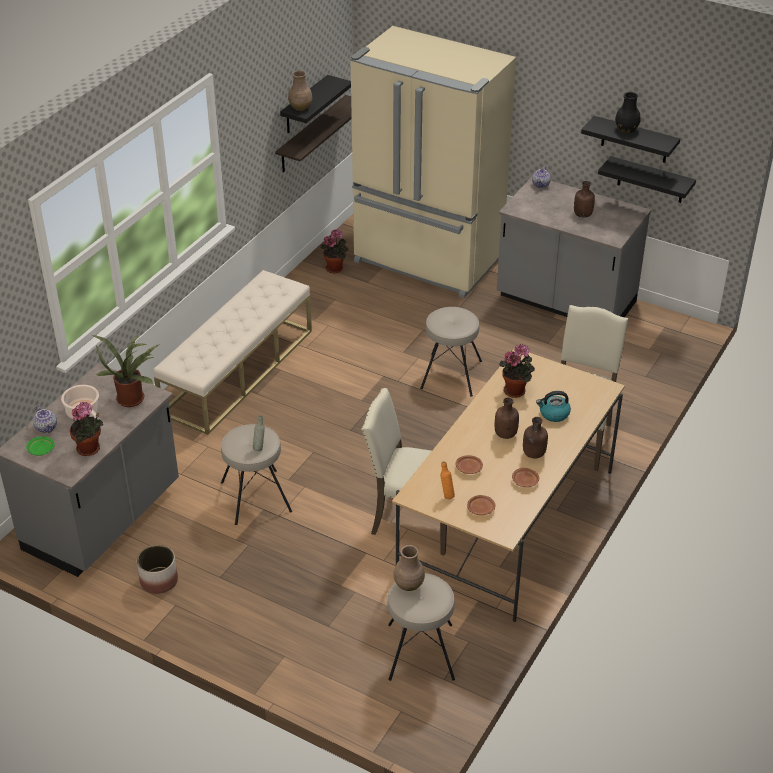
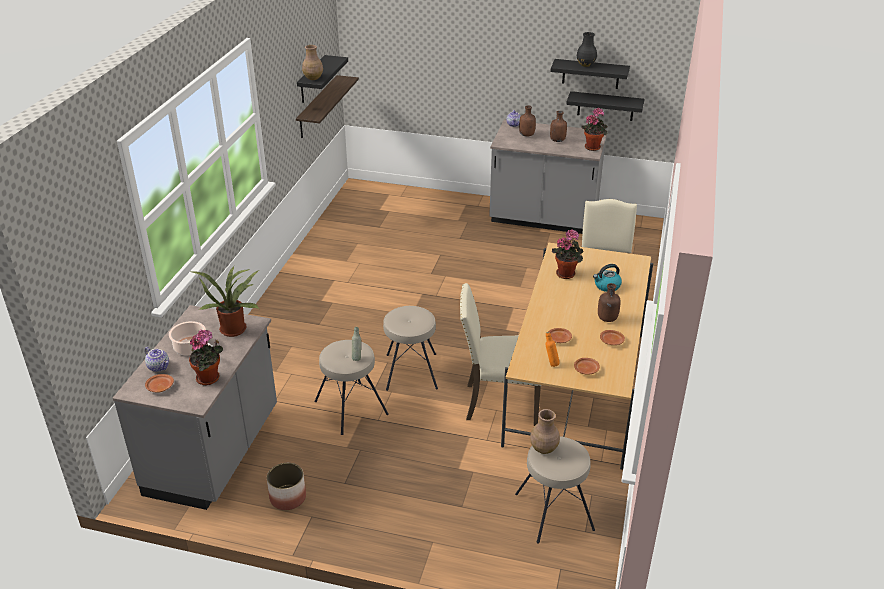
camera: 15 degrees left, 5 degrees down
green plate [26,436,55,456] -> brown plate [145,374,174,393]
beige bench [153,270,312,435] -> none
potted plant [321,229,348,273] -> potted plant moved to [581,108,608,151]
beige fridge [350,26,516,298] -> none
beige stool [420,307,482,397] -> beige stool moved to [383,306,438,391]
brown bottle [495,397,519,439] -> brown bottle moved to [519,105,536,137]

